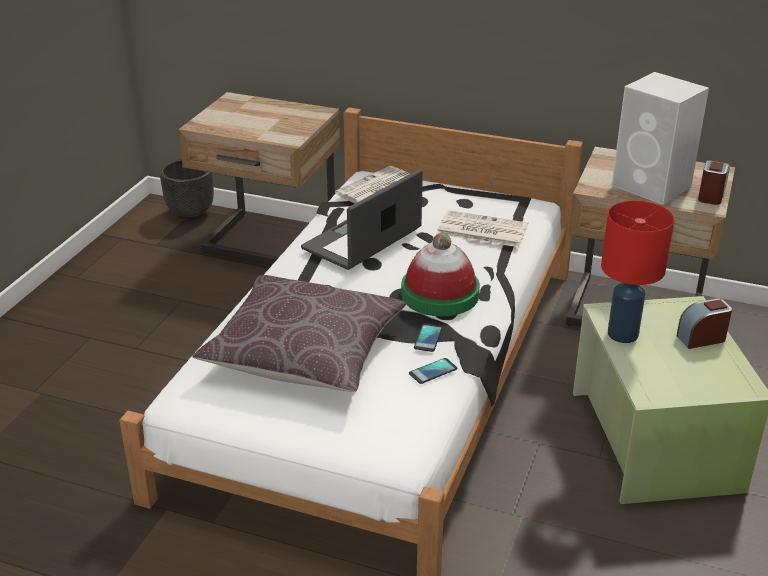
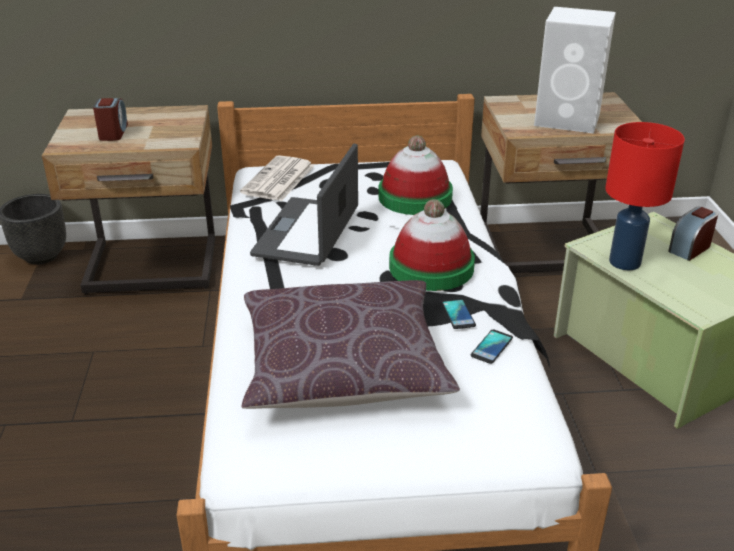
camera: 25 degrees left, 0 degrees up
newspaper [437,210,528,247] -> hat [379,135,453,215]
alarm clock [698,160,730,205] -> alarm clock moved to [93,98,128,141]

